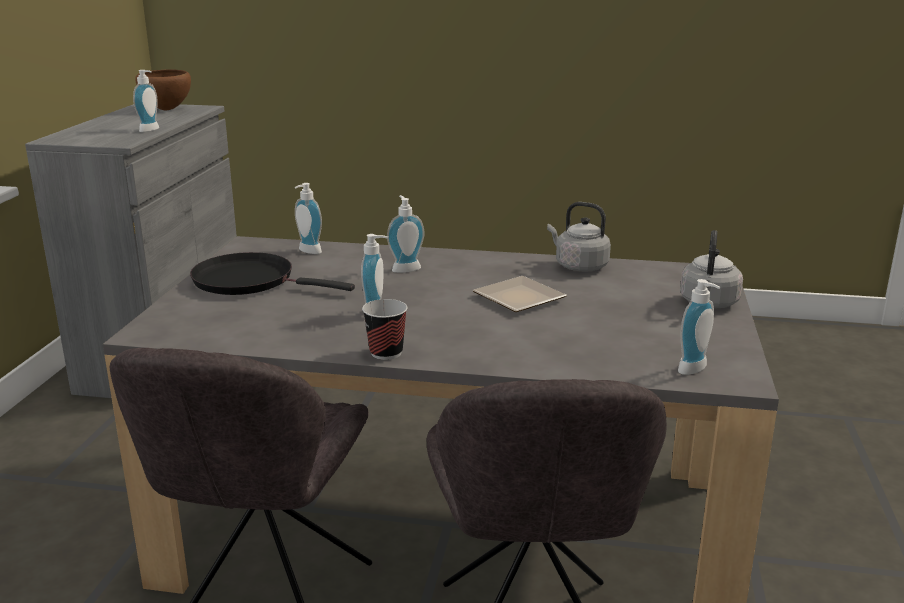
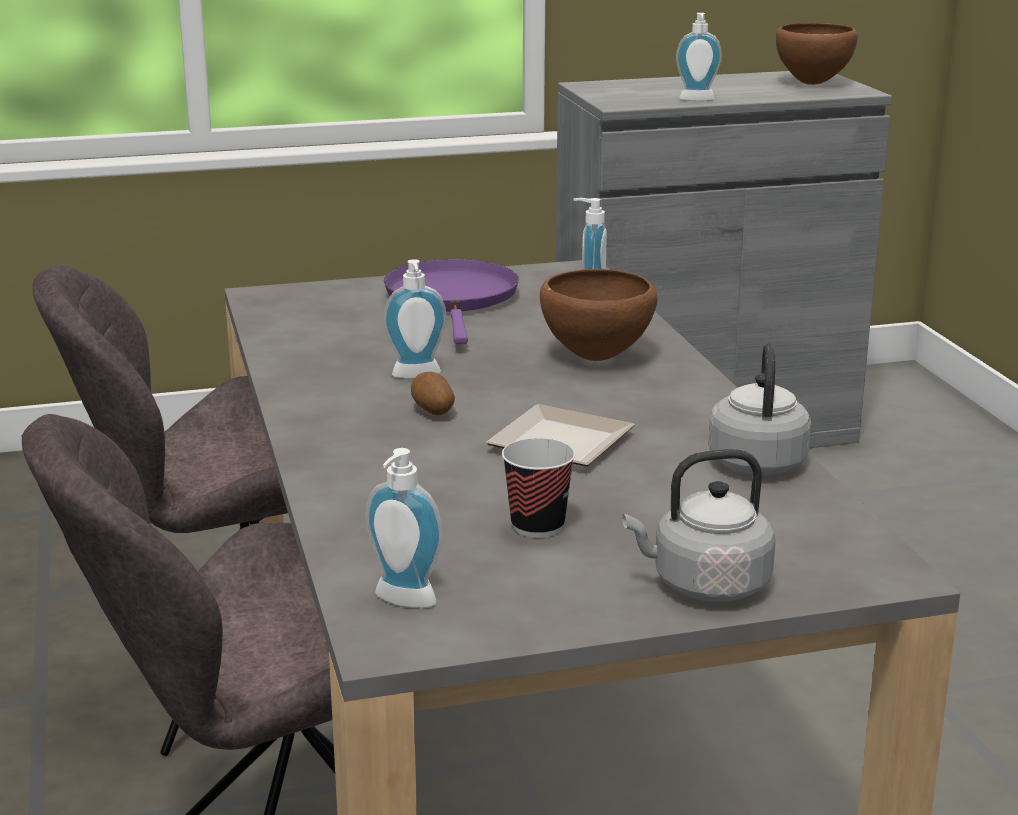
camera: 65 degrees right, 0 degrees up
black frying pan [190,252,355,295] -> purple frying pan [384,259,519,344]
cup [362,299,408,360] -> cup moved to [502,438,575,538]
soap dispenser [387,195,424,273] -> brown bowl [540,269,658,361]
none -> potato [411,372,455,415]

